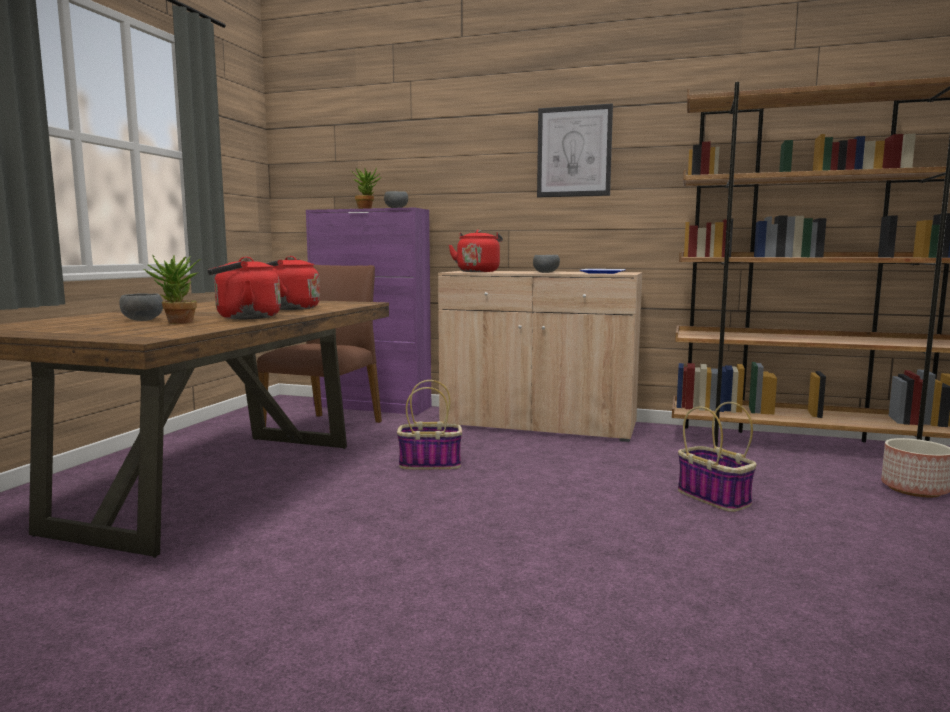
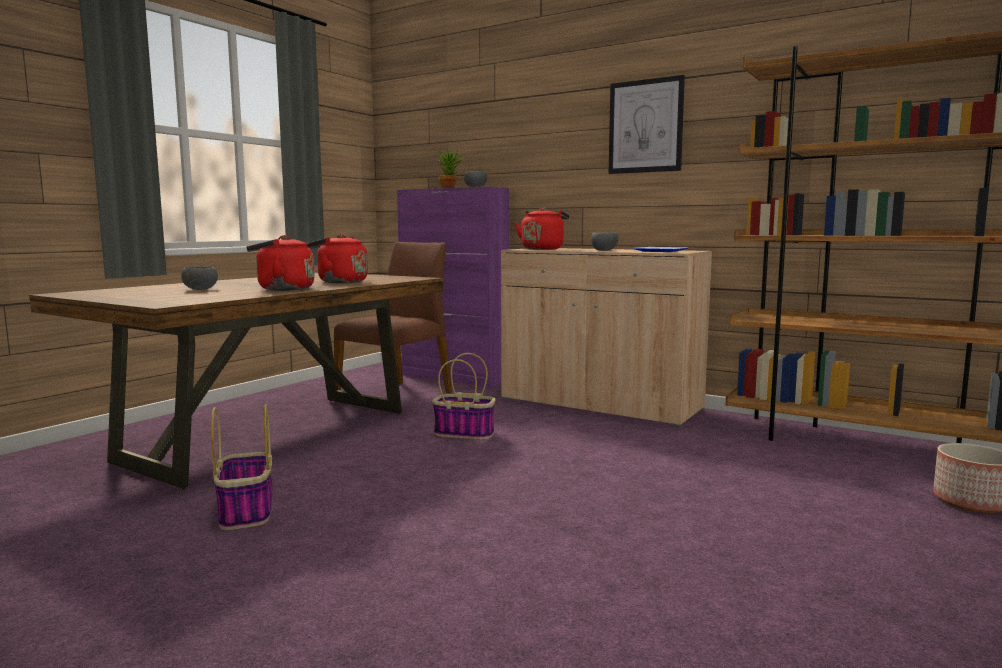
camera: 15 degrees right, 0 degrees up
potted plant [144,255,201,324] -> none
basket [678,402,757,512] -> basket moved to [211,404,272,530]

